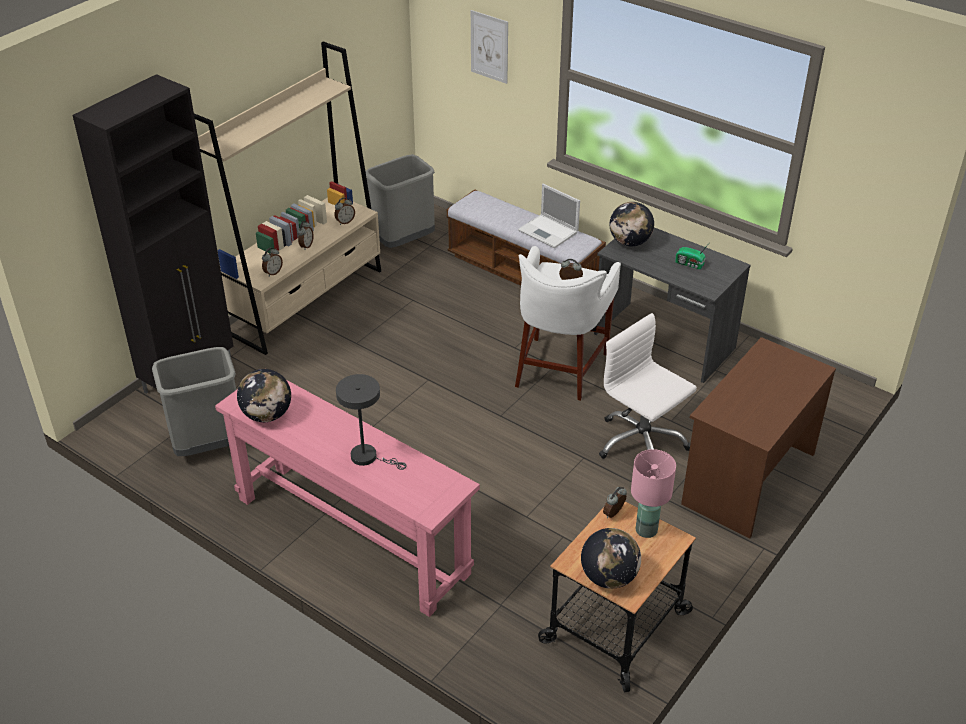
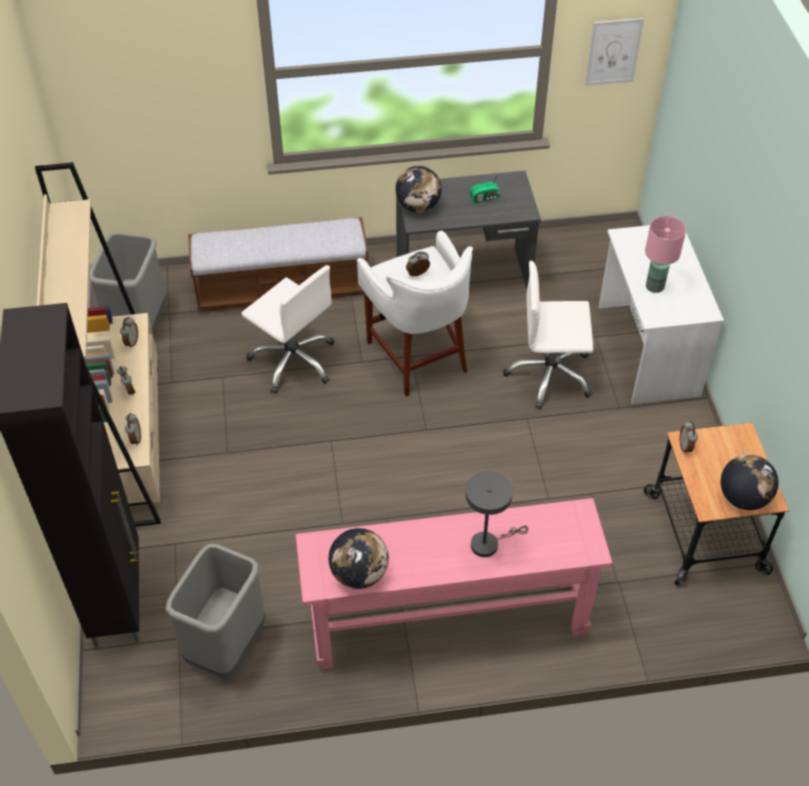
camera: 45 degrees left, 10 degrees up
picture [471,10,508,84] -> picture moved to [585,18,644,86]
laptop [518,184,580,248] -> none
pink table lamp [631,449,676,538] -> pink table lamp moved to [645,216,686,293]
brown desk [681,337,836,538] -> white desk [599,225,724,404]
none -> white office chair [241,265,335,394]

